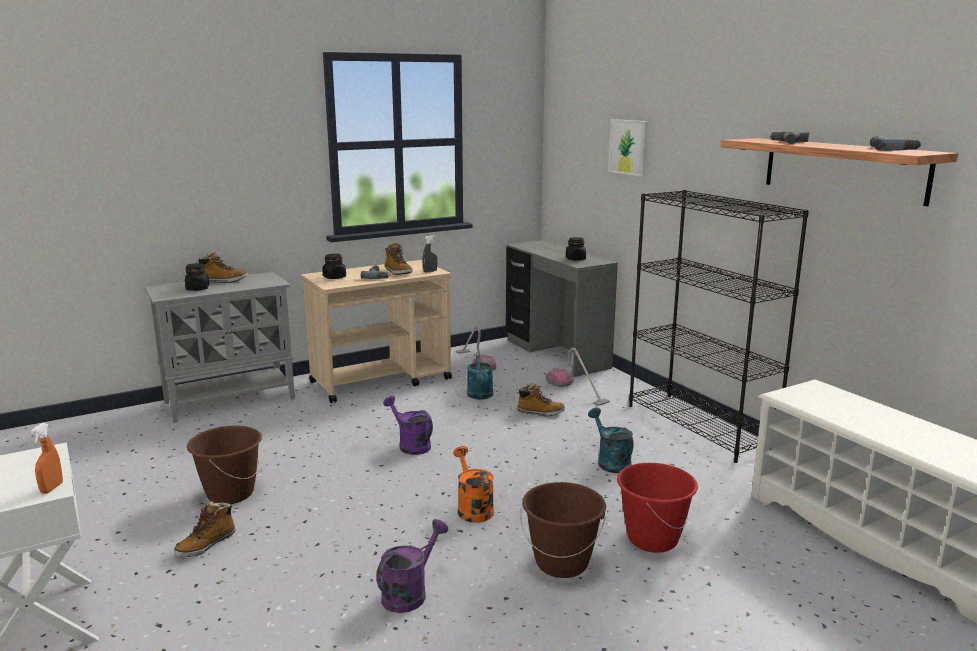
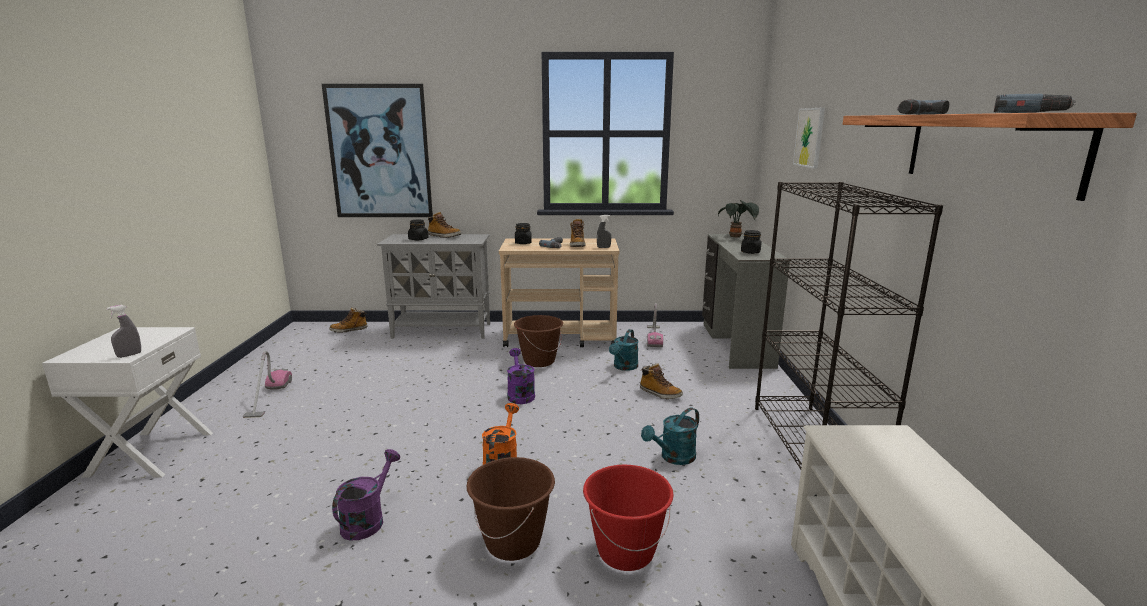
camera: 30 degrees right, 0 degrees up
orange spray bottle [31,423,63,494] -> grey spray bottle [107,305,141,358]
boot [174,501,235,557] -> boot moved to [329,307,368,333]
brown bucket [187,426,262,504] -> brown bucket moved to [514,315,563,367]
purple watering can [377,519,448,613] -> purple watering can turned 45 degrees counterclockwise [332,449,400,540]
vacuum cleaner [546,348,610,406] -> vacuum cleaner moved to [243,351,292,418]
turquoise watering can [588,408,634,473] -> turquoise watering can turned 135 degrees counterclockwise [641,407,699,465]
none -> picture [322,84,433,217]
none -> potted plant [718,200,759,237]

